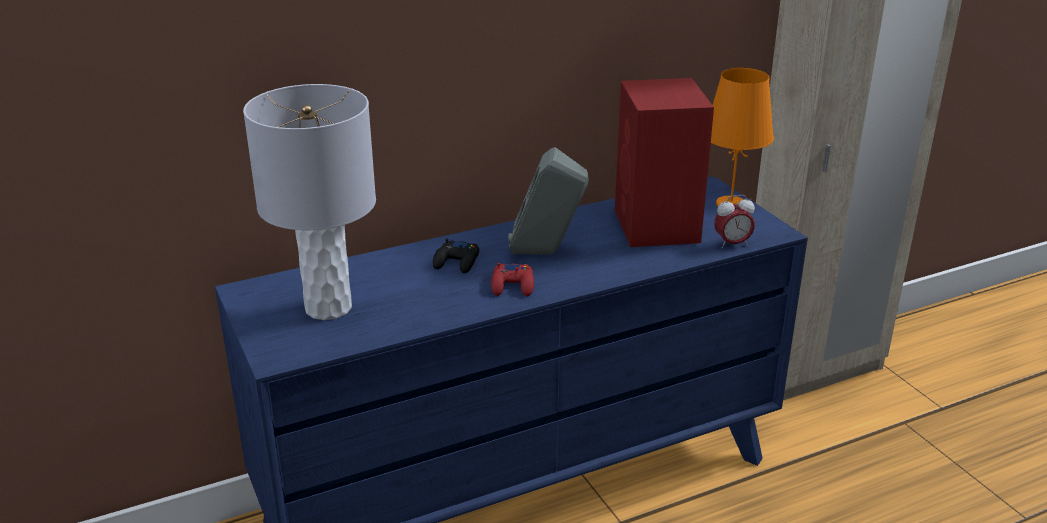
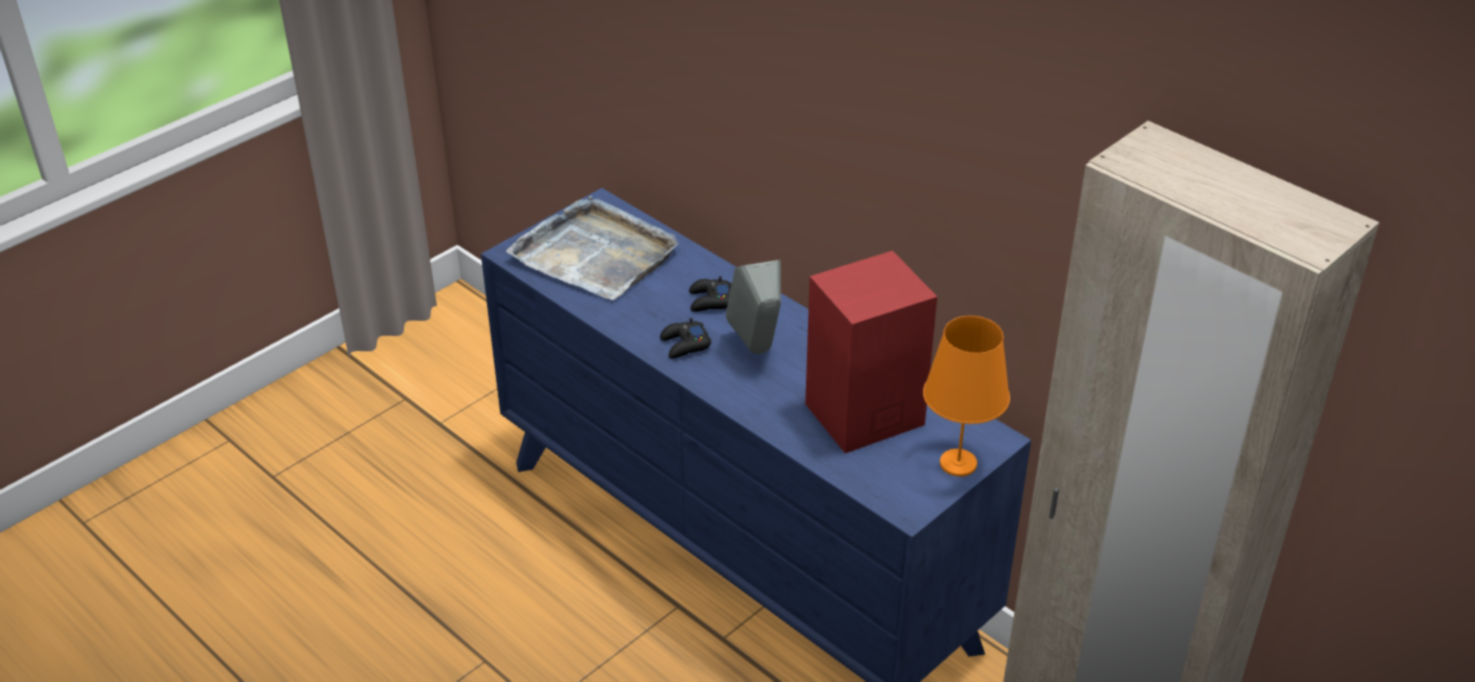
camera: 70 degrees right, 10 degrees up
grey table lamp [243,84,376,320] -> grey tray [506,196,679,300]
red game controller [491,263,534,296] -> black game controller [660,318,711,359]
alarm clock [714,195,755,249] -> none

